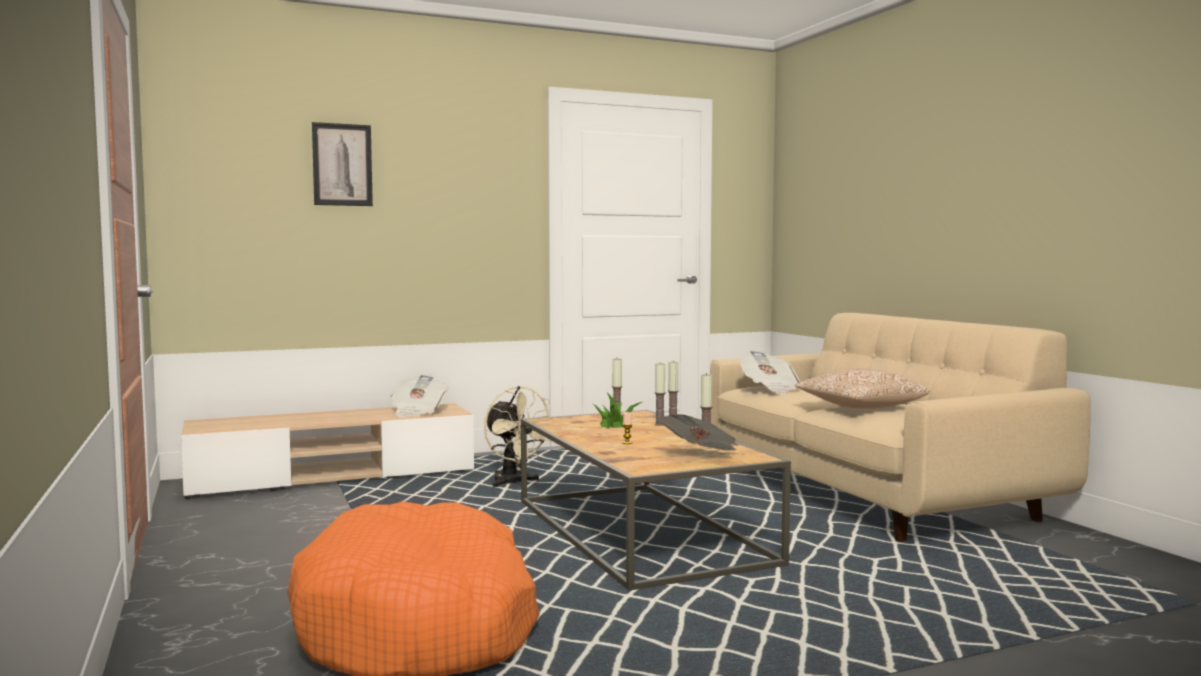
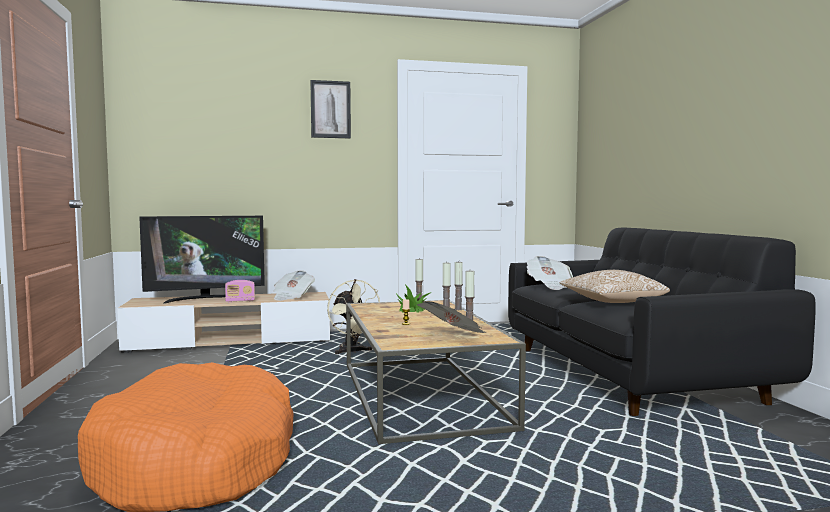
camera: 10 degrees right, 0 degrees up
picture [312,122,373,206] -> picture moved to [310,80,351,139]
beige sofa [710,313,1091,542] -> black sofa [508,228,816,416]
none -> television [139,216,265,304]
none -> radio [225,280,255,302]

